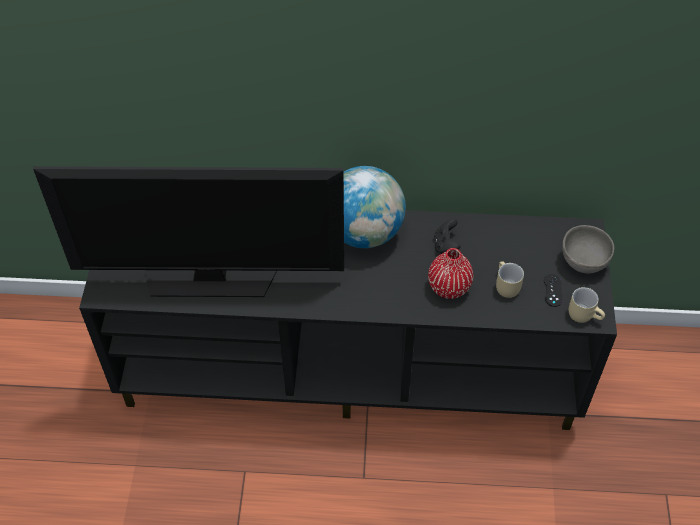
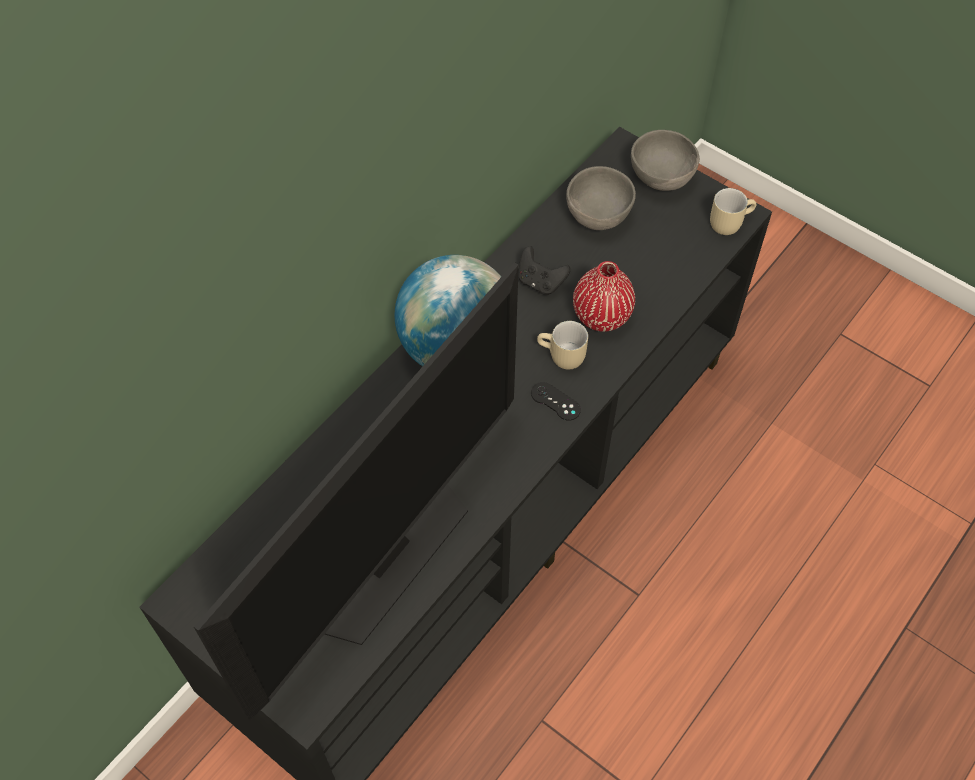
camera: 55 degrees left, 5 degrees up
beige mug [496,261,524,298] -> beige mug moved to [537,321,588,370]
black game controller [544,274,562,307] -> black game controller moved to [531,382,581,421]
none -> grey bowl [566,166,636,230]

